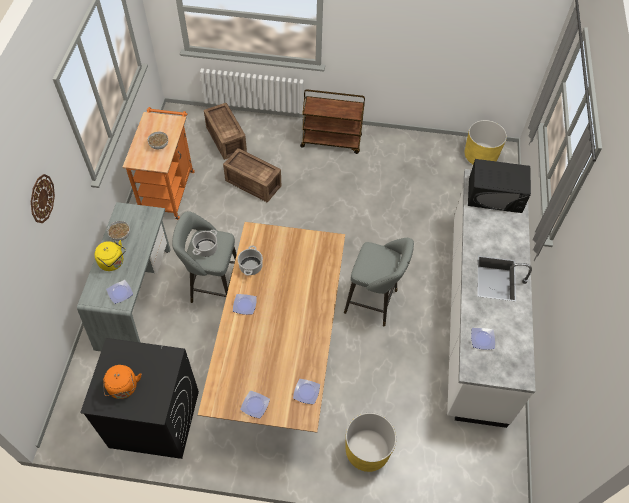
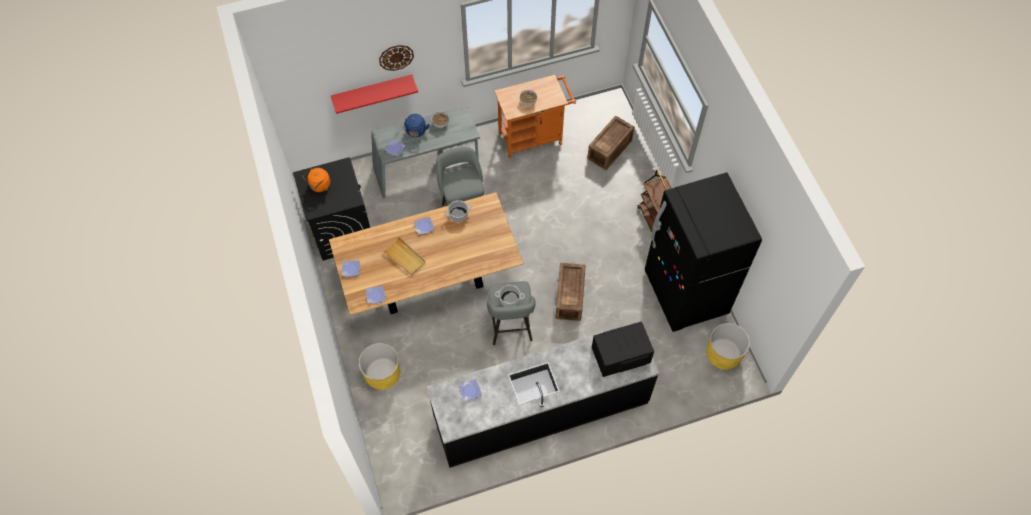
camera: 65 degrees right, 5 degrees up
yellow kettle [94,240,126,271] -> blue kettle [403,114,430,137]
cooking pot [192,229,218,257] -> cooking pot moved to [495,285,525,307]
crate [223,148,281,202] -> crate moved to [555,263,585,321]
white counter [447,169,536,428] -> black counter [426,321,660,468]
black microwave [468,159,531,213] -> black microwave turned 90 degrees clockwise [592,322,654,377]
none -> red shelf [331,75,418,114]
none -> beige tray [383,237,426,275]
none -> black fridge [645,172,762,332]

